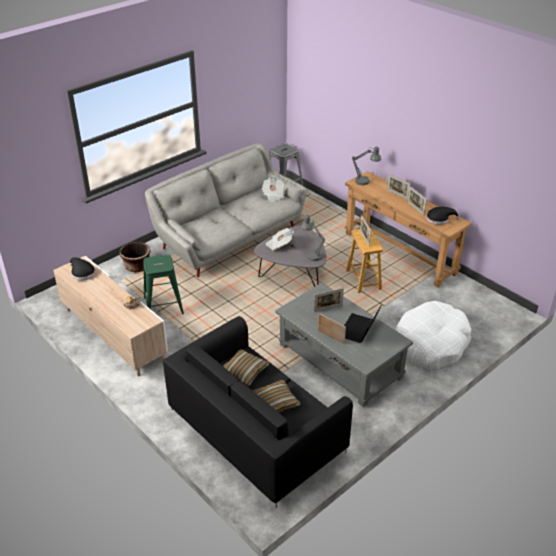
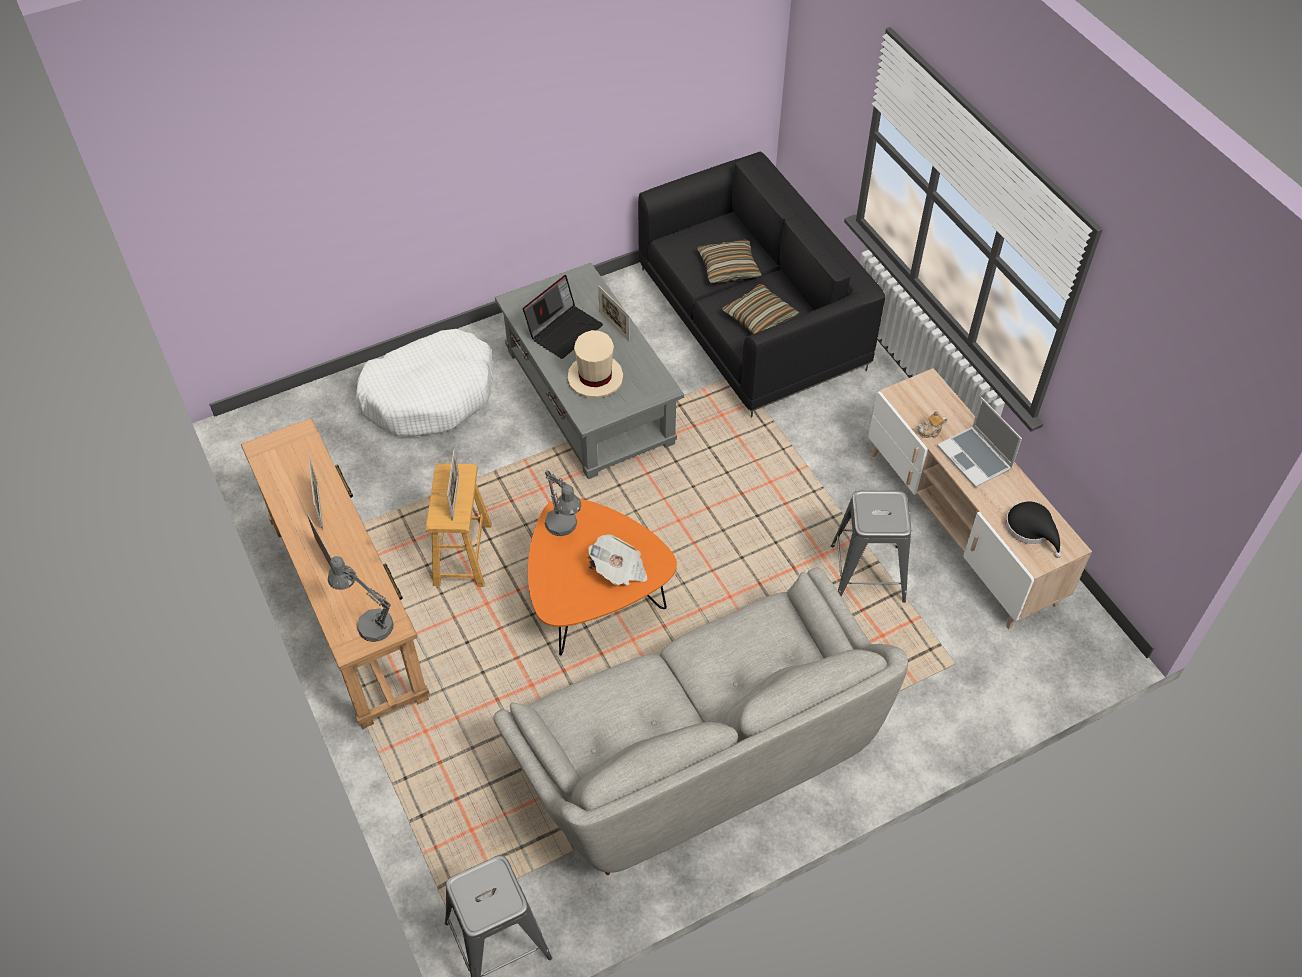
camera: 165 degrees left, 15 degrees up
brown planter [119,242,151,272] -> none
green stool [143,254,184,314] -> grey stool [831,491,911,603]
grey coffee table [254,225,326,287] -> orange coffee table [528,498,677,656]
newspaper [262,177,285,202] -> none
picture frame [314,288,344,312] -> beige hat [567,330,623,398]
black hat [426,207,459,225] -> none
none -> laptop [937,397,1022,488]

